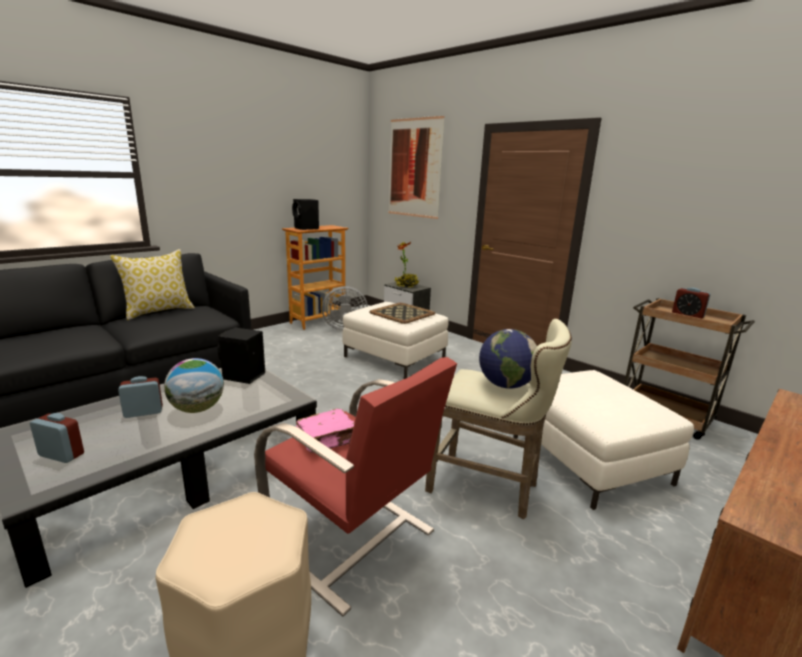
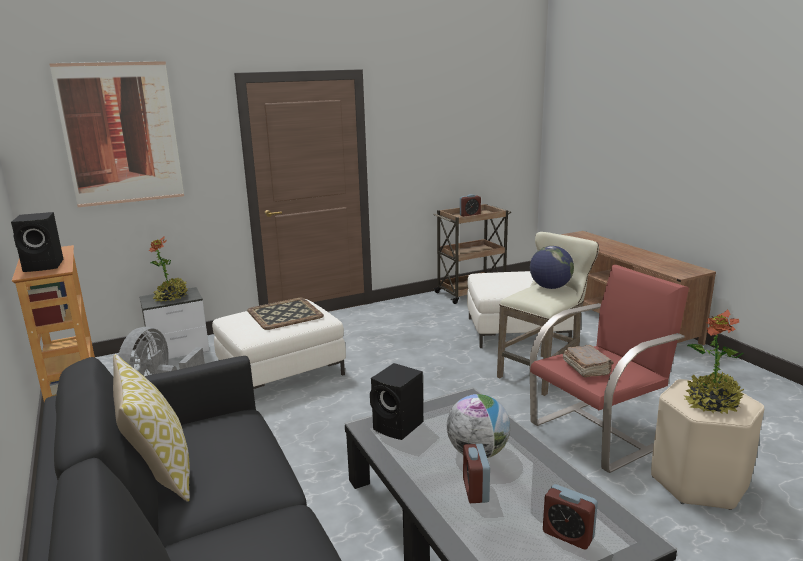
camera: 70 degrees left, 0 degrees up
alarm clock [30,413,84,463] -> alarm clock turned 90 degrees counterclockwise [543,484,598,549]
pink book [296,409,354,453] -> brown book [563,345,614,377]
none -> potted plant [683,310,744,414]

